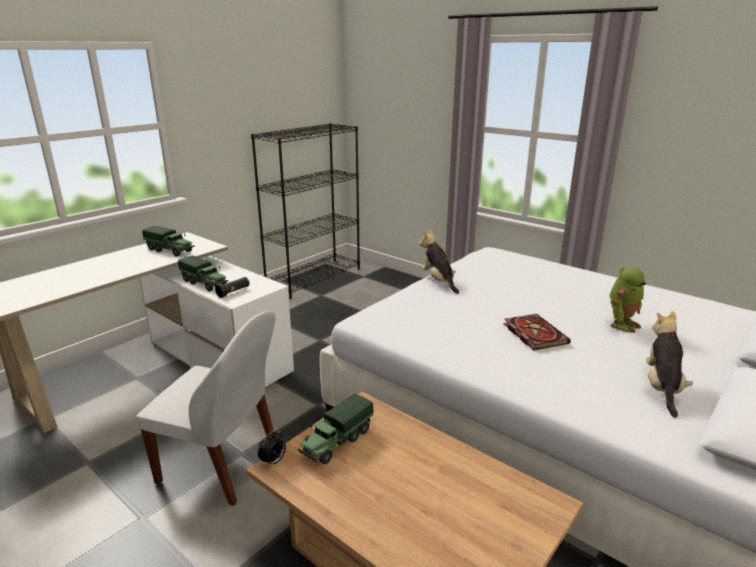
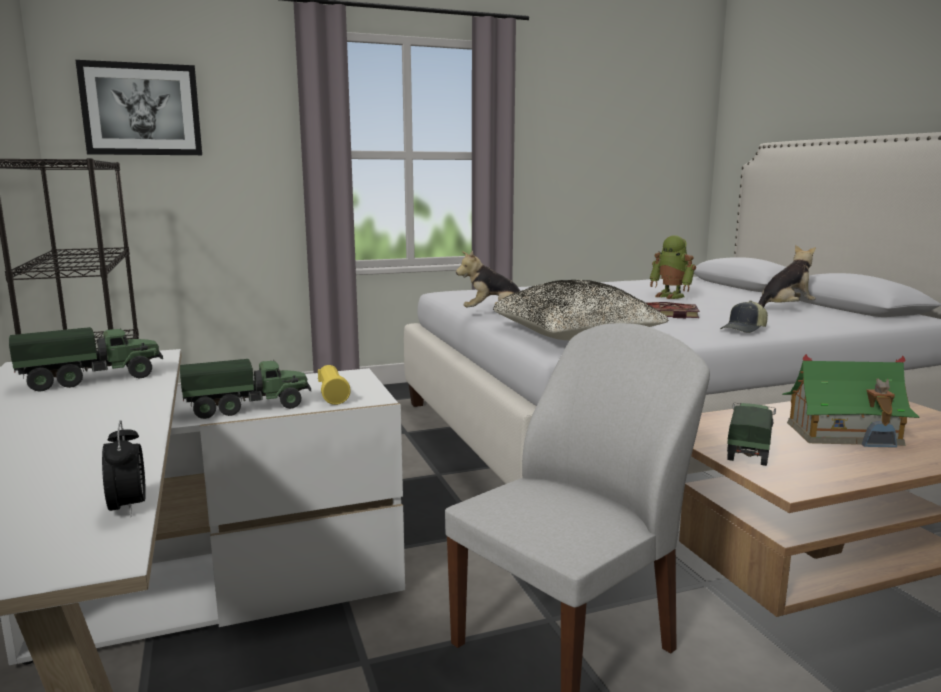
camera: 60 degrees left, 10 degrees down
black flashlight [215,277,250,298] -> yellow flashlight [318,365,351,405]
alarm clock [258,430,286,468] -> alarm clock moved to [102,420,146,517]
toy truck [298,393,374,464] -> toy truck turned 135 degrees counterclockwise [727,403,776,466]
toy robot [610,267,646,333] -> toy robot turned 150 degrees clockwise [650,235,696,299]
plush toy [646,311,693,418] -> plush toy turned 105 degrees clockwise [758,245,816,307]
none -> picture [75,60,202,155]
none -> beige pillow [493,280,668,340]
none -> cap [720,301,768,333]
none -> toy house [782,354,920,448]

